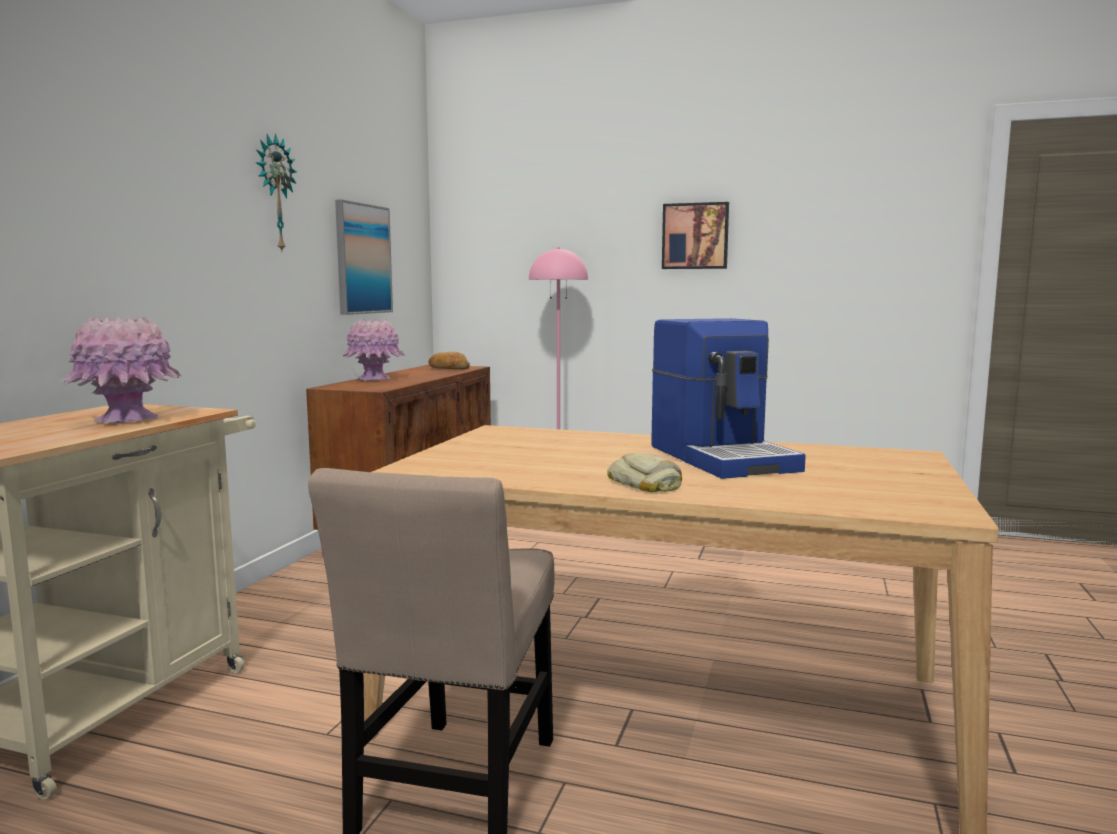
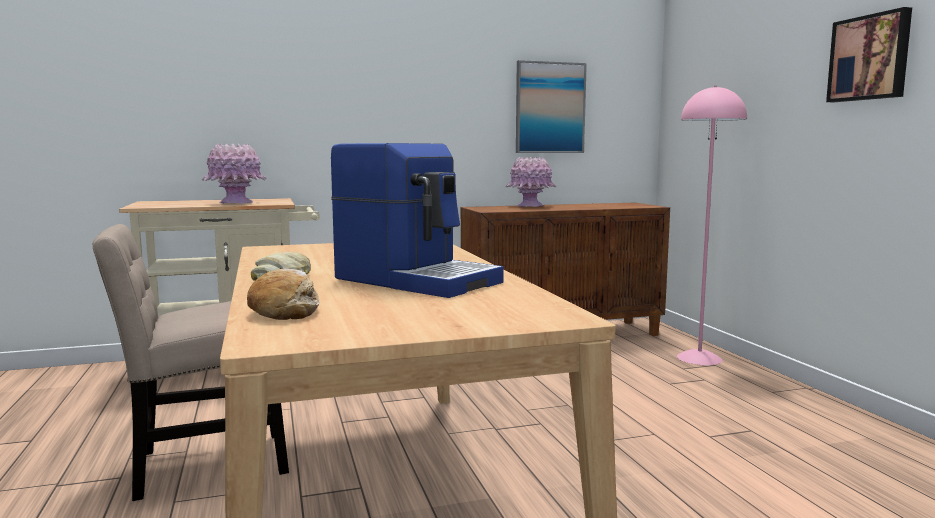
camera: 55 degrees right, 0 degrees up
wall clock [256,133,297,252] -> none
bread [428,351,470,369] -> bread moved to [247,269,320,320]
coffee machine [651,318,806,479] -> coffee machine turned 90 degrees counterclockwise [331,143,504,298]

